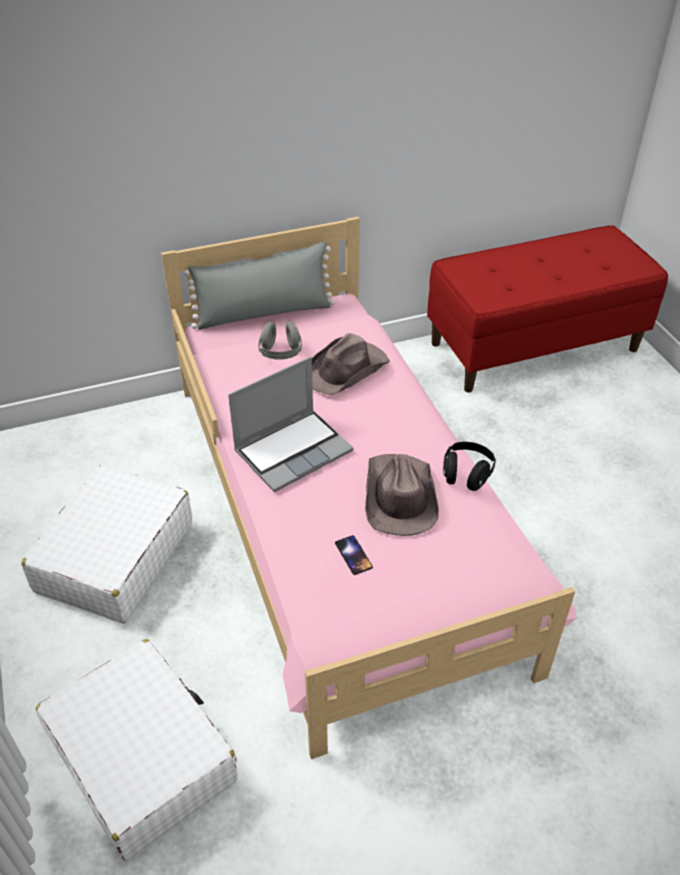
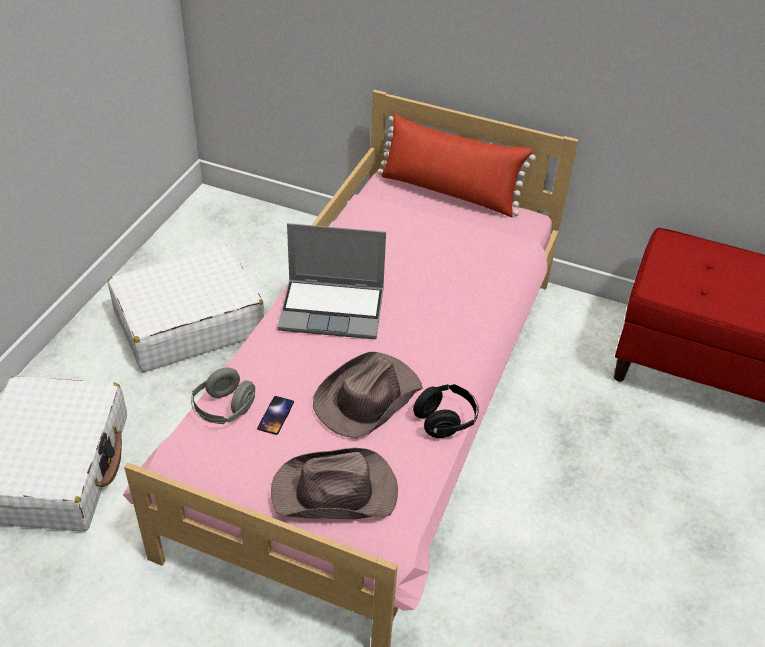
camera: 40 degrees right, 0 degrees up
grey pillow [183,241,335,330] -> red pillow [377,113,536,217]
grey headphones [258,322,302,360] -> grey headphones moved to [191,367,255,424]
brown hat [312,333,390,395] -> brown hat moved to [271,448,398,519]

